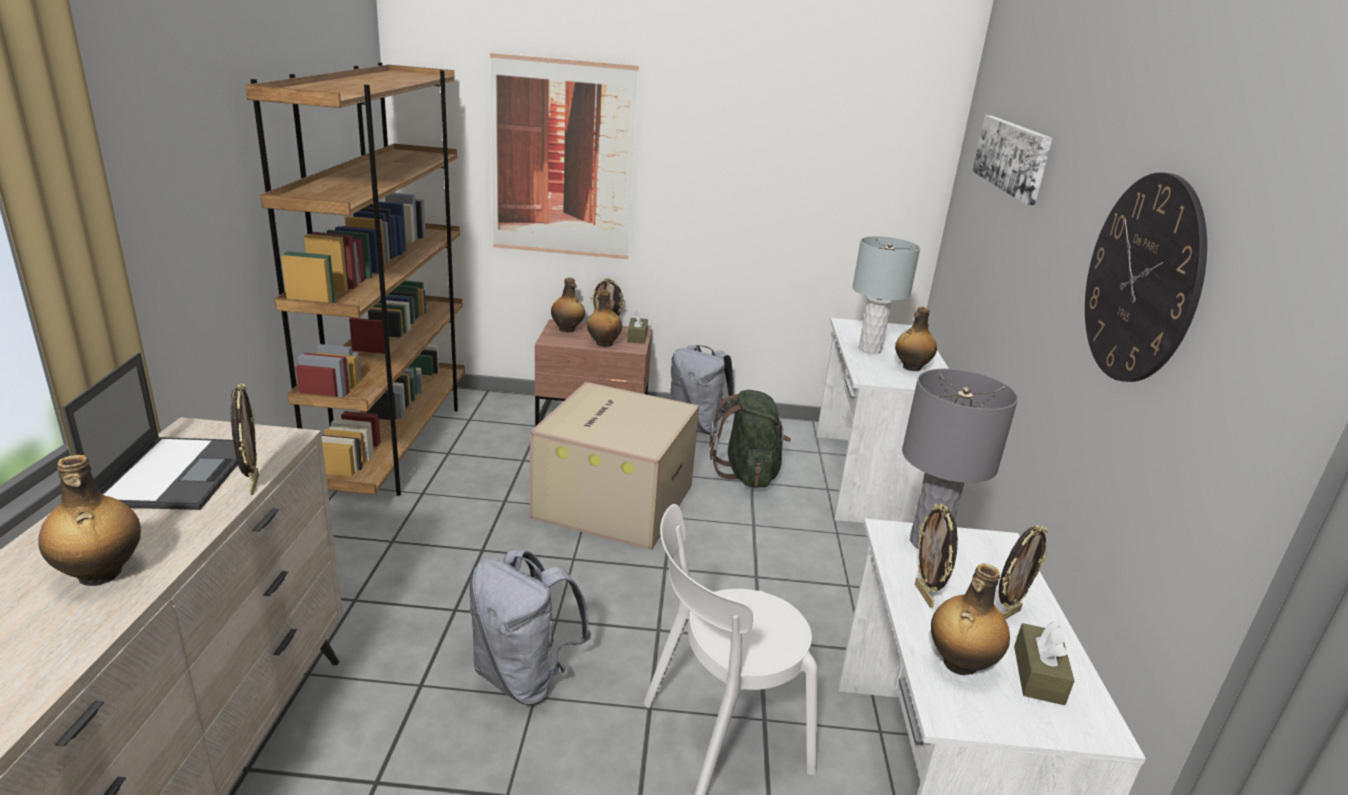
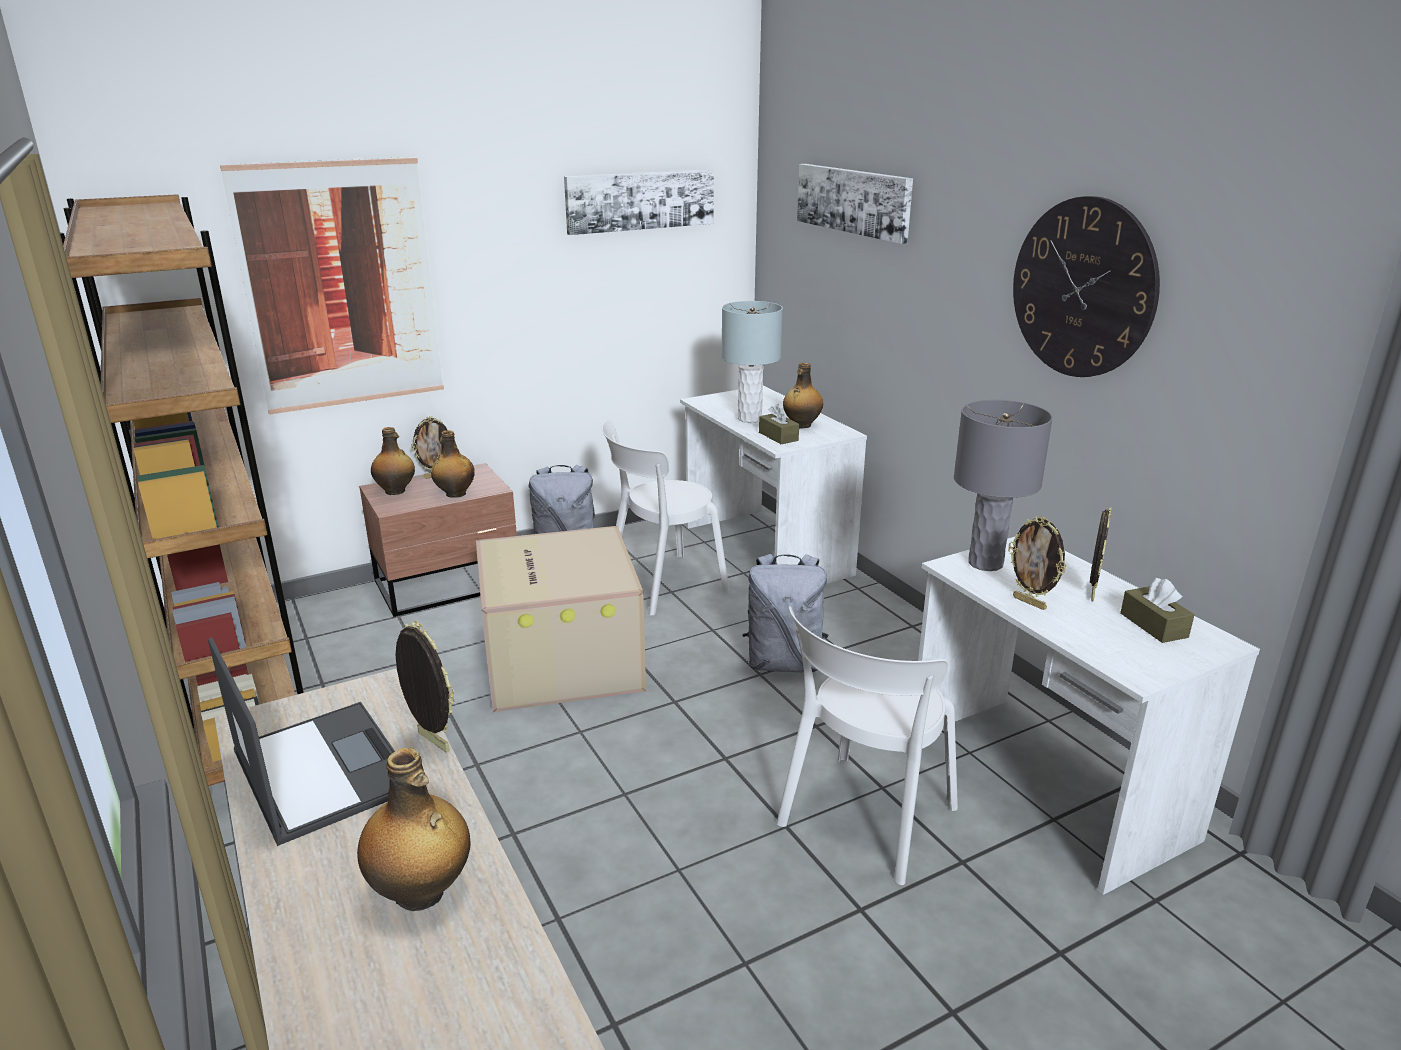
camera: 30 degrees left, 0 degrees up
grey backpack [469,549,591,705] -> grey backpack moved to [743,554,829,672]
brown tissue box [627,310,648,344] -> brown tissue box moved to [759,404,799,444]
green backpack [710,390,791,488] -> white chair [602,419,730,616]
bottle [931,563,1010,675] -> none
none -> picture [564,169,714,235]

